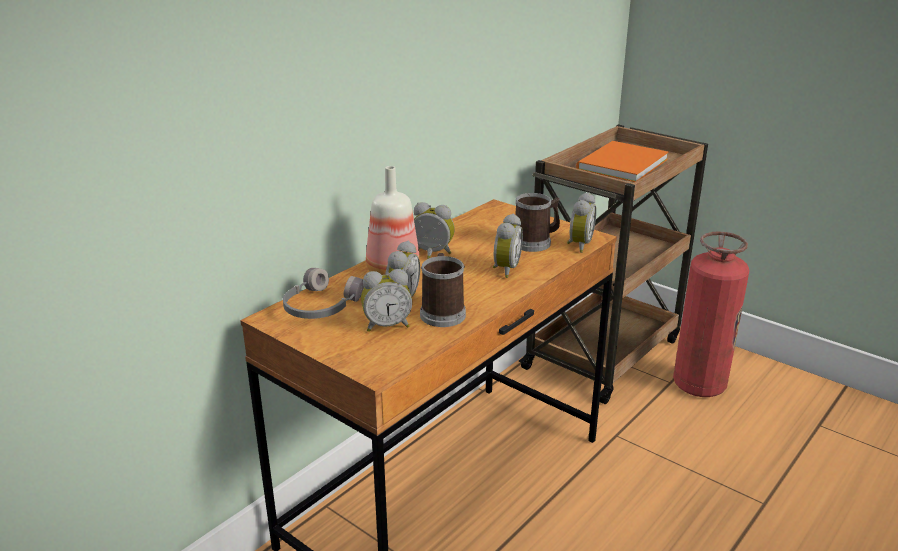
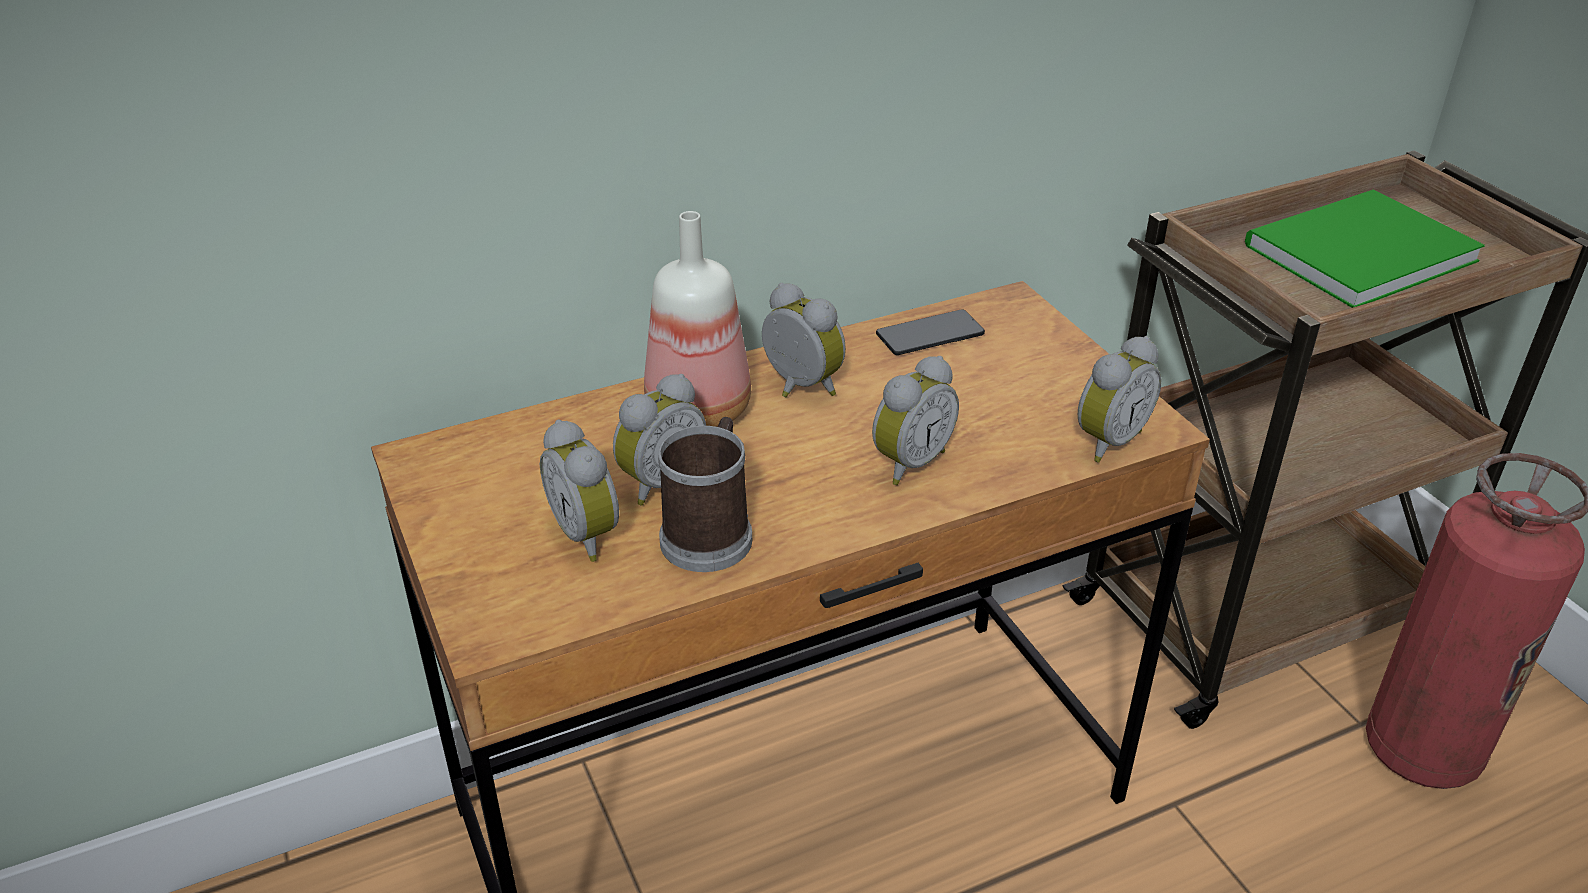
camera: 25 degrees right, 10 degrees up
grey headphones [283,268,364,319] -> none
alarm clock [361,269,412,332] -> alarm clock turned 45 degrees clockwise [540,420,619,562]
mug [515,193,560,252] -> none
orange book [576,141,669,182] -> green book [1245,190,1485,308]
none -> phone [876,309,985,355]

